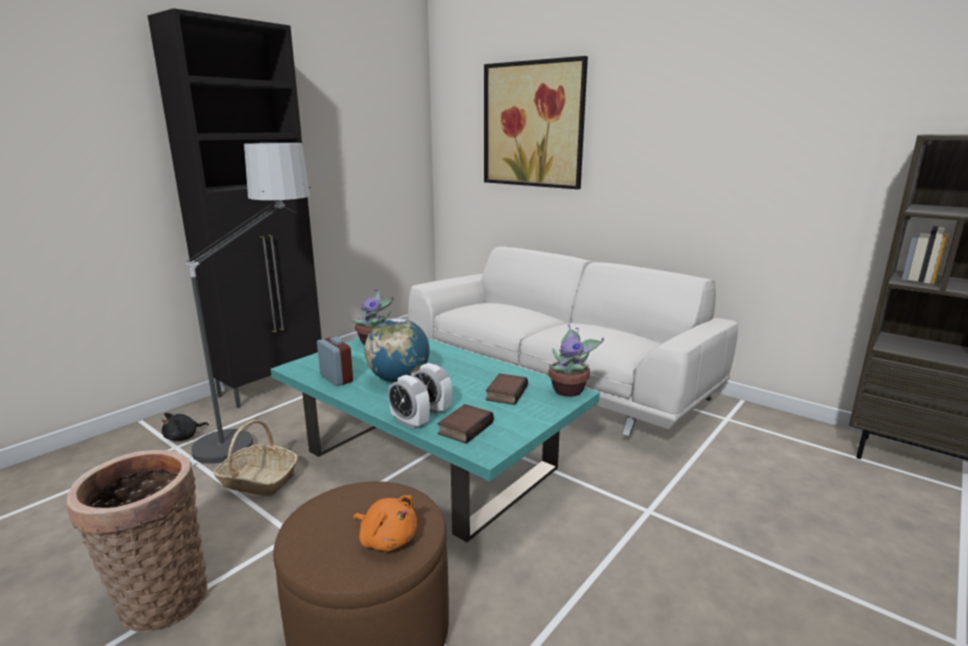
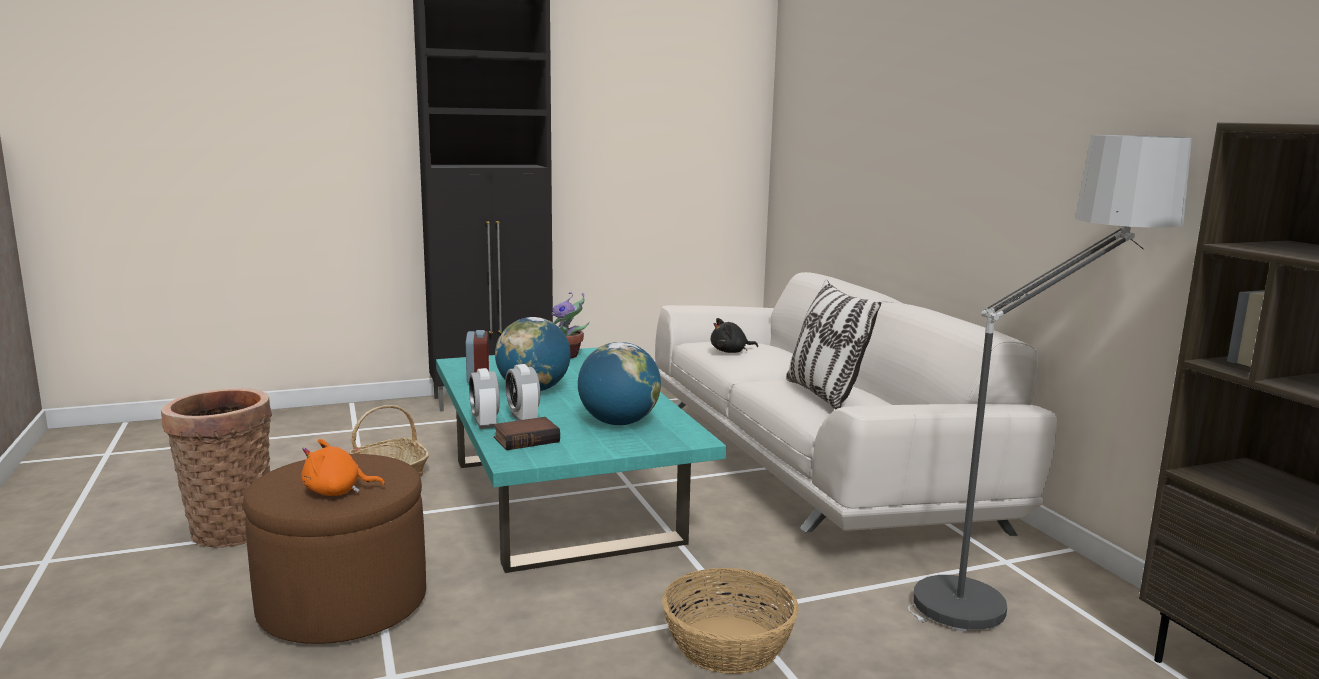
camera: 30 degrees right, 5 degrees down
black plush toy [161,413,209,441] -> black plush toy moved to [711,318,758,353]
floor lamp [186,143,311,466] -> floor lamp moved to [908,135,1192,631]
orange plush toy [353,495,417,551] -> orange plush toy turned 105 degrees clockwise [301,439,385,496]
picture [484,56,588,189] -> none
book [486,373,528,405] -> globe [578,342,661,425]
potted plant [548,324,604,397] -> none
none -> basket [662,568,799,674]
none -> pillow [786,280,881,410]

